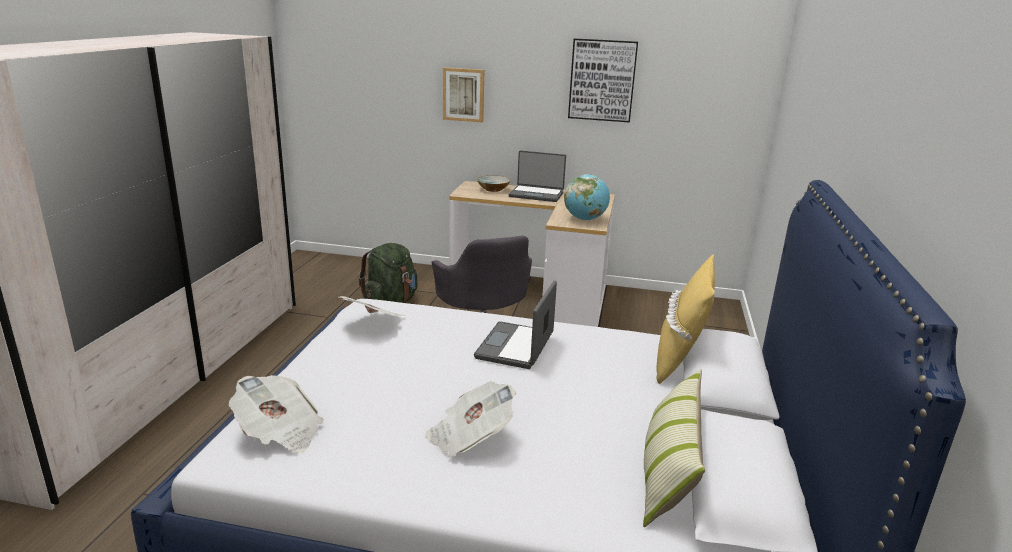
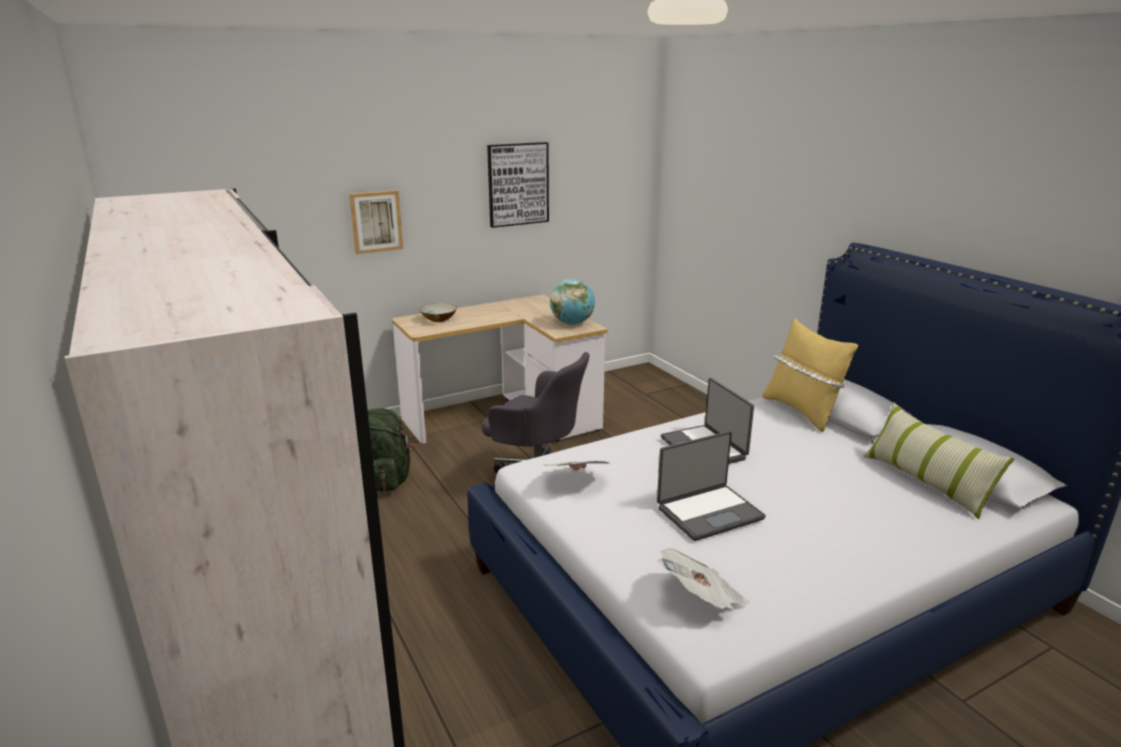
camera: 40 degrees left, 0 degrees up
newspaper [425,381,516,457] -> none
laptop [509,150,566,202] -> laptop moved to [657,431,766,541]

